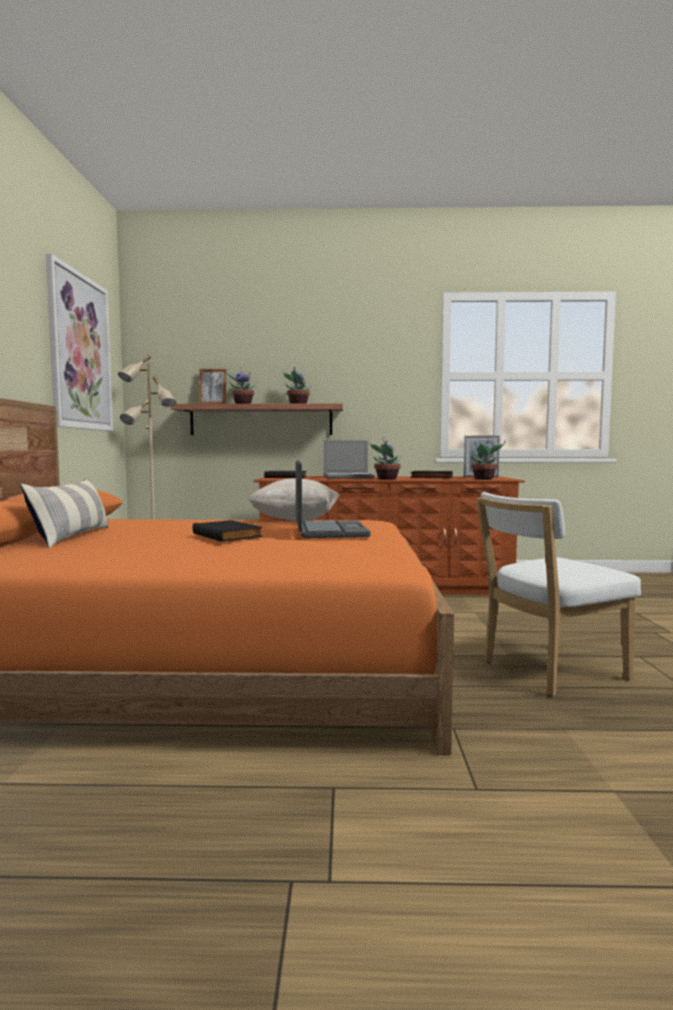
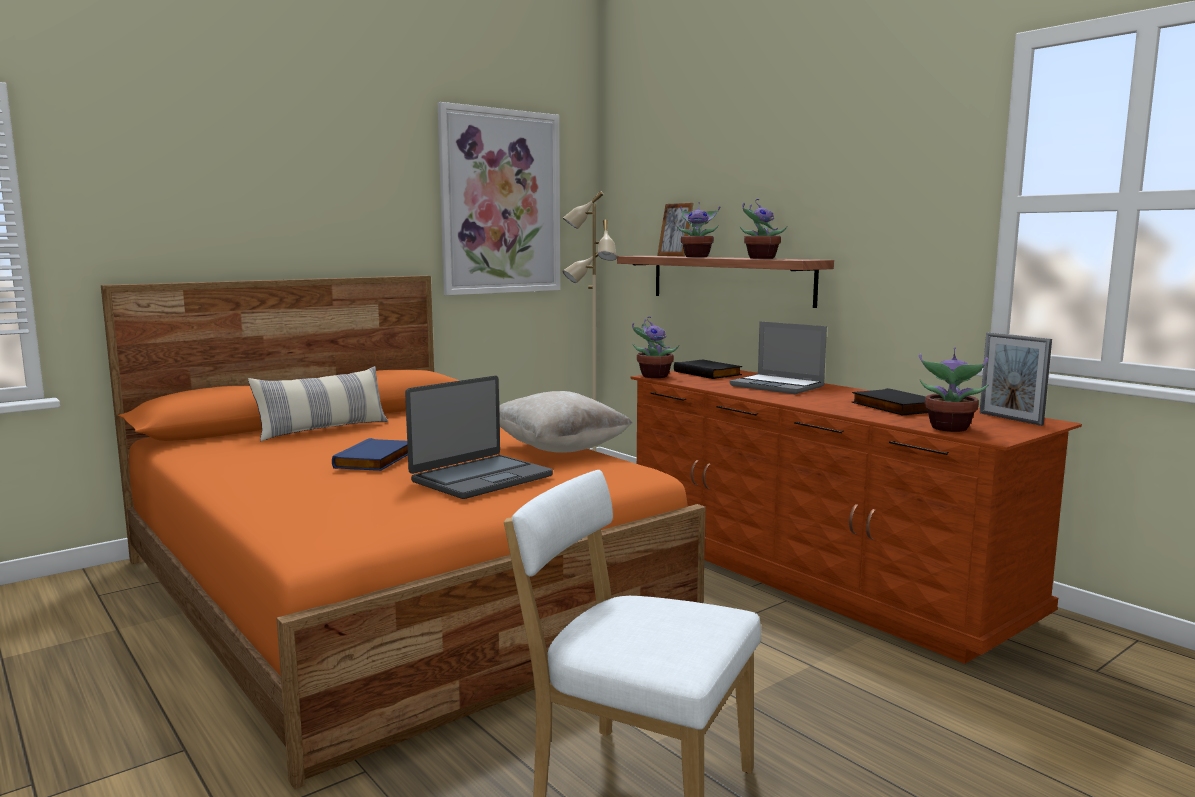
camera: 50 degrees right, 5 degrees up
black book [193,520,263,542] -> blue book [332,438,408,471]
potted plant [369,437,401,480] -> potted plant moved to [632,316,679,378]

